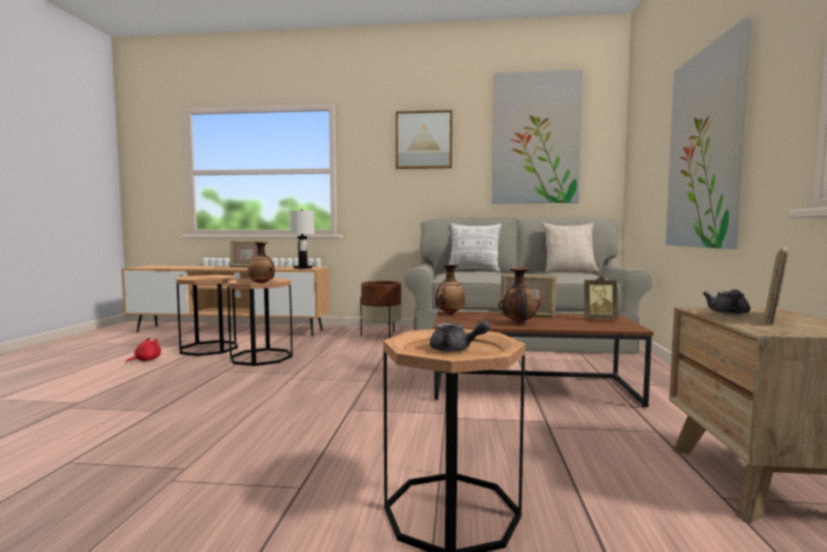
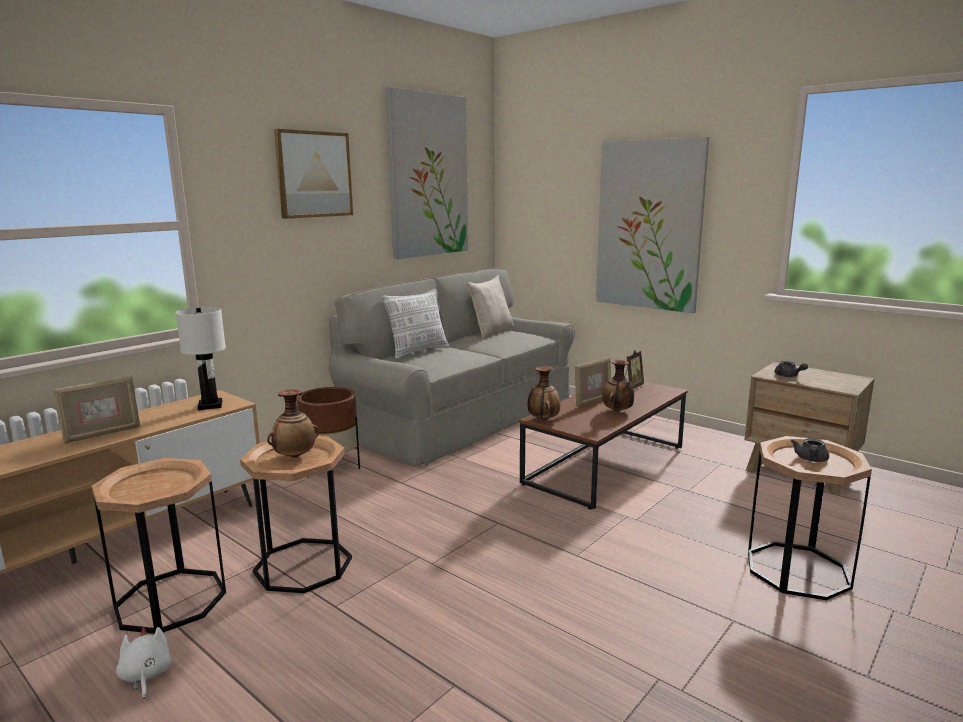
camera: 55 degrees left, 10 degrees up
red plush toy [126,338,161,363] -> white plush toy [116,627,171,699]
grey teapot [430,320,490,352] -> grey teapot turned 150 degrees clockwise [791,438,829,462]
picture frame [764,246,790,325] -> none

